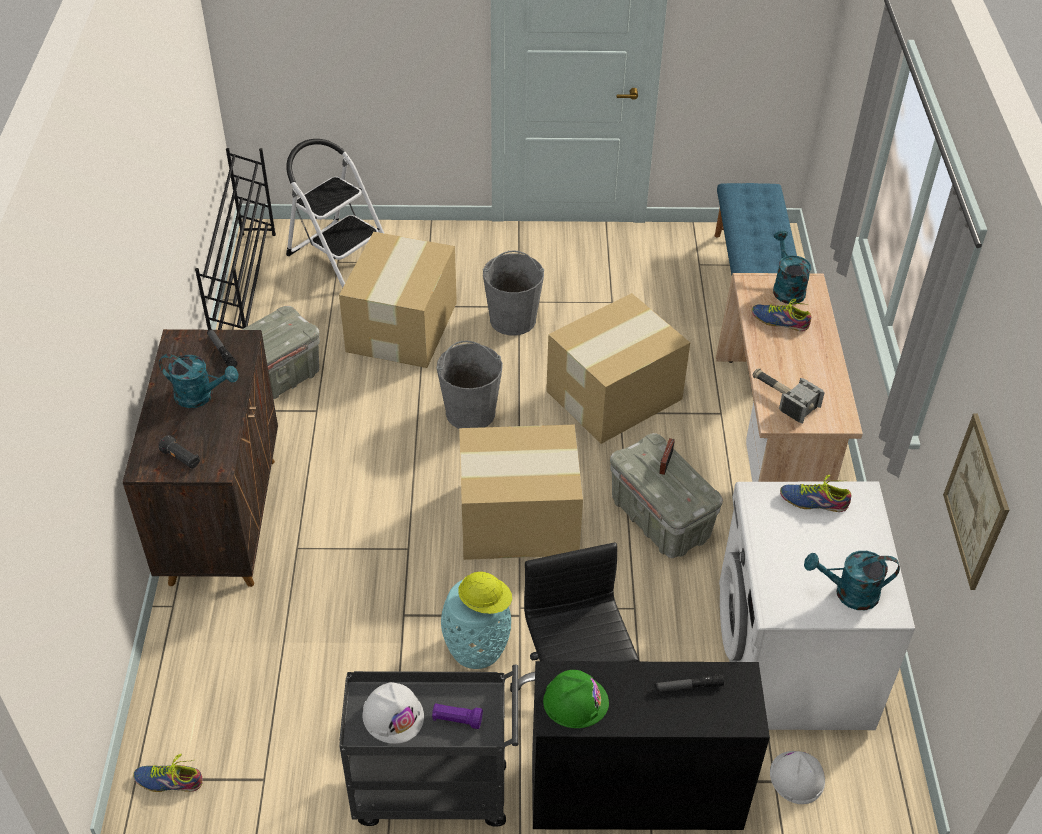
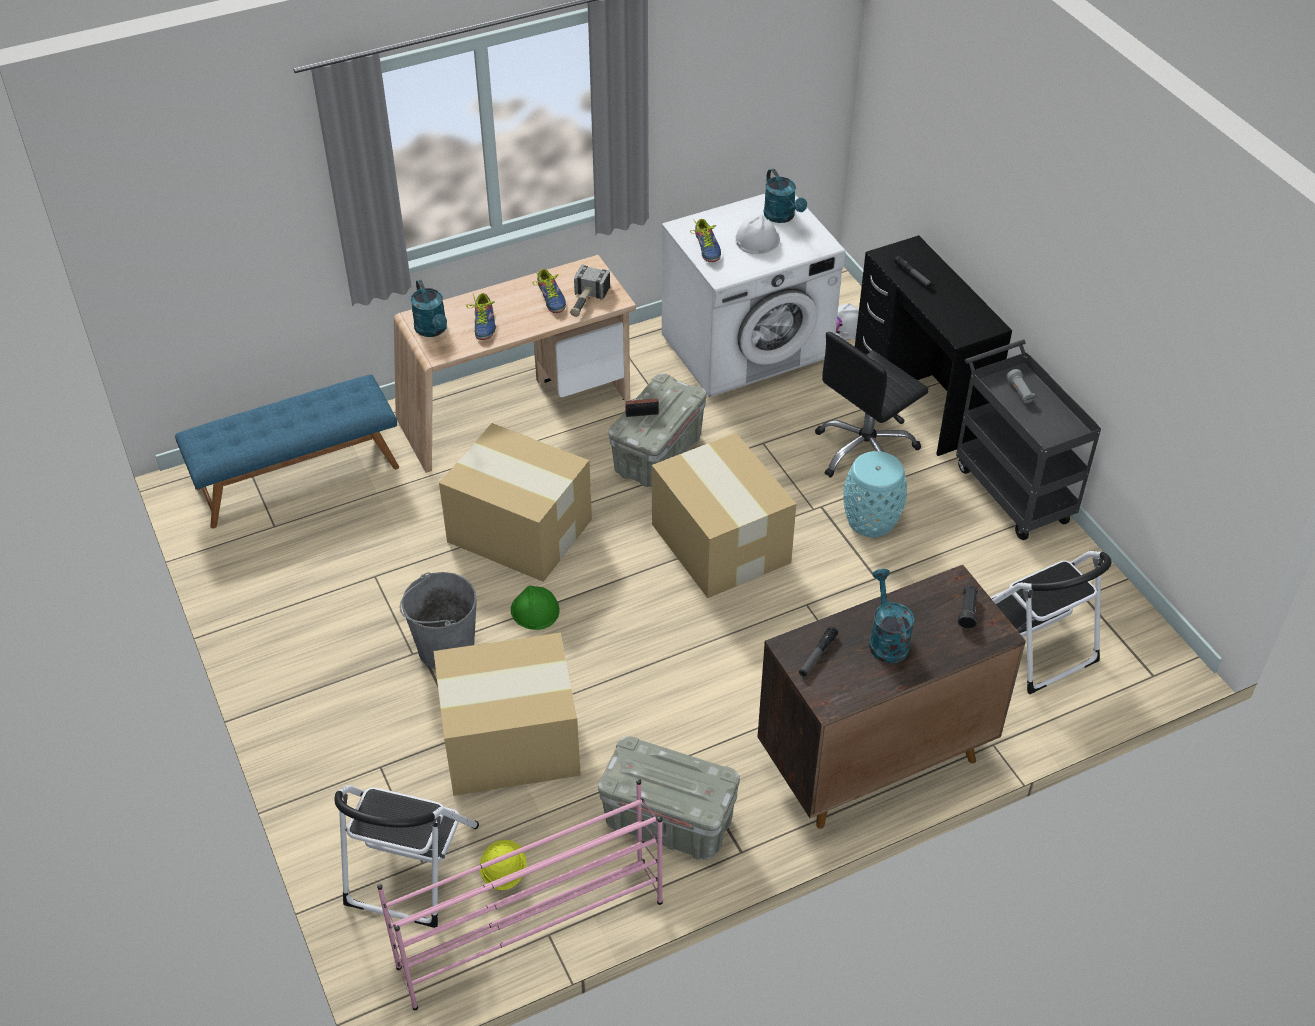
camera: 115 degrees left, 0 degrees up
shoe [133,754,203,792] -> shoe moved to [533,269,566,313]
black shoe rack [195,148,276,330] -> pink shoe rack [377,779,663,1010]
white hard hat [362,682,424,744] -> white hard hat moved to [735,214,780,254]
purple flashlight [432,703,483,729] -> grey flashlight [1006,369,1035,403]
grey bucket [437,341,503,429] -> none
yellow hard hat [458,572,512,614] -> yellow hard hat moved to [480,840,527,890]
green hard hat [543,670,609,728] -> green hard hat moved to [511,586,560,630]
turquoise watering can [773,231,811,304] -> turquoise watering can turned 75 degrees counterclockwise [411,280,447,337]
picture [943,414,1009,590] -> none
none -> step ladder [990,551,1112,694]

